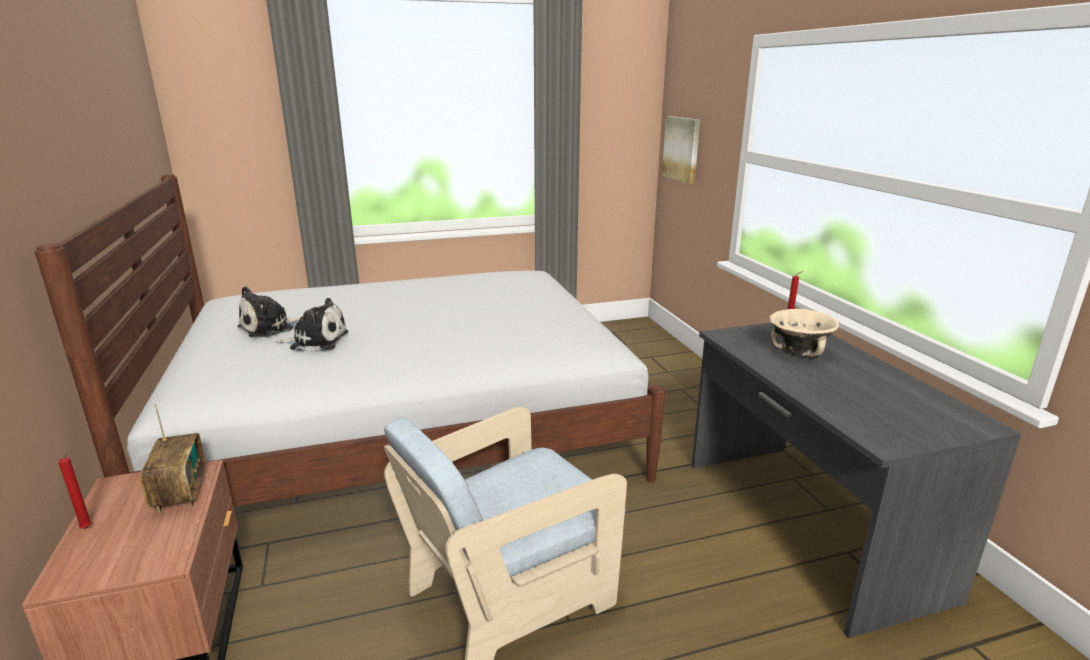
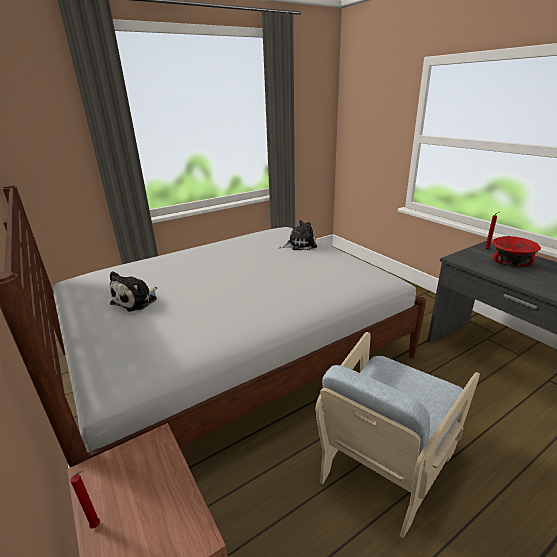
camera: 15 degrees left, 5 degrees up
radio [140,404,206,513] -> none
plush toy [275,298,348,352] -> plush toy moved to [279,220,317,250]
picture [662,116,700,184] -> none
beige bowl [769,309,839,358] -> red bowl [493,236,541,267]

